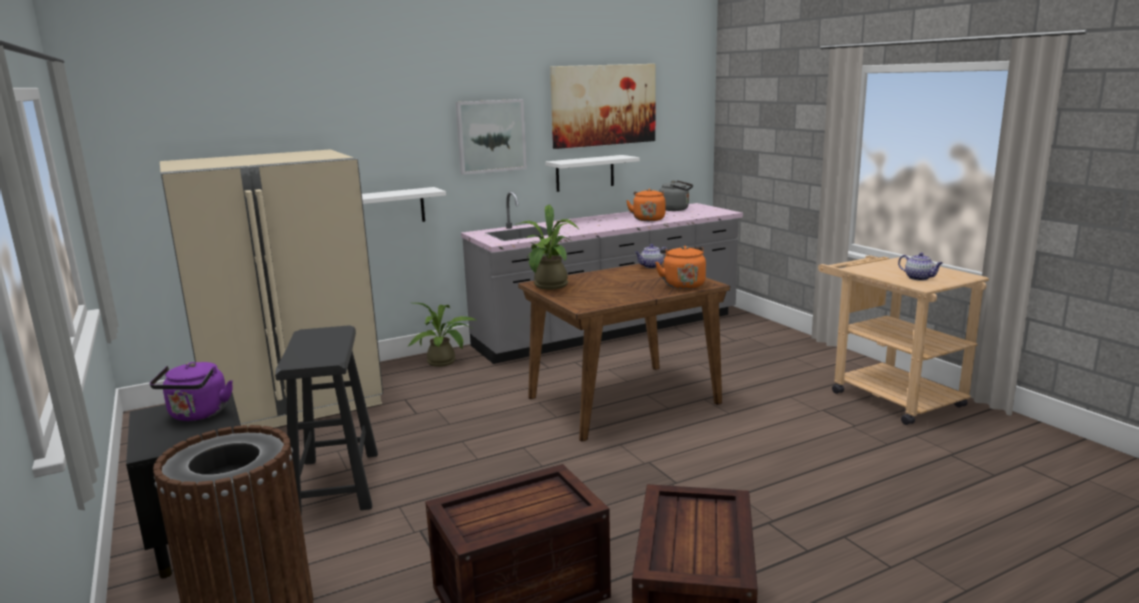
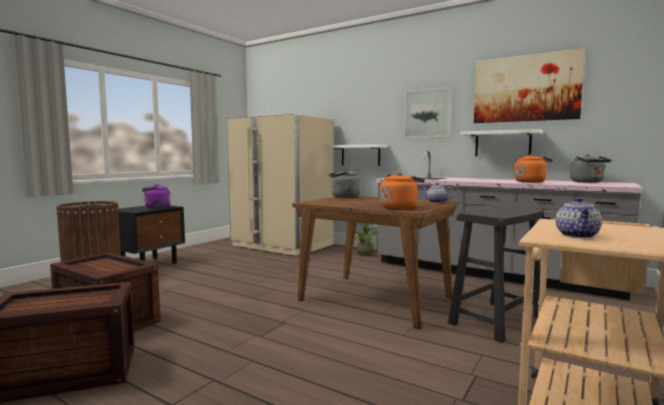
camera: 60 degrees right, 10 degrees down
black stool [275,325,378,515] -> black stool moved to [448,206,544,343]
potted plant [515,205,579,290] -> grey kettle [329,169,361,198]

